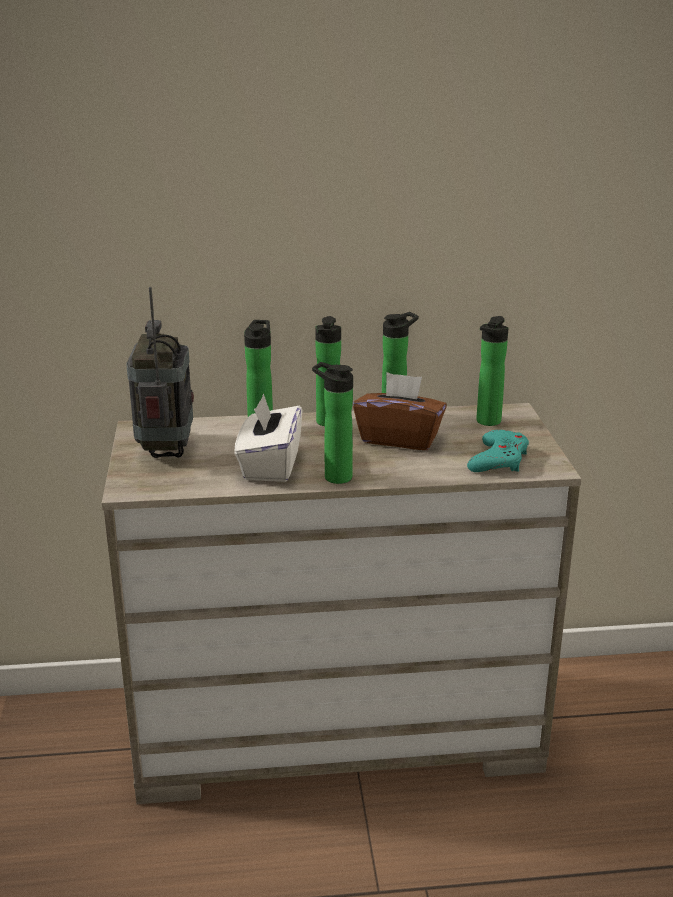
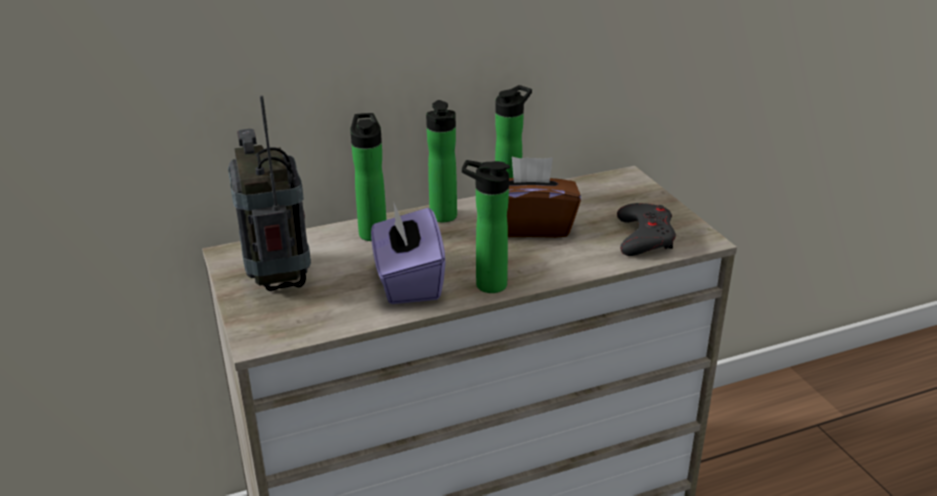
camera: 15 degrees left, 5 degrees up
white tissue box [234,394,303,482] -> purple tissue box [371,203,446,304]
turquoise game controller [467,430,529,472] -> grey game controller [617,203,676,256]
bottle [476,316,508,426] -> none

